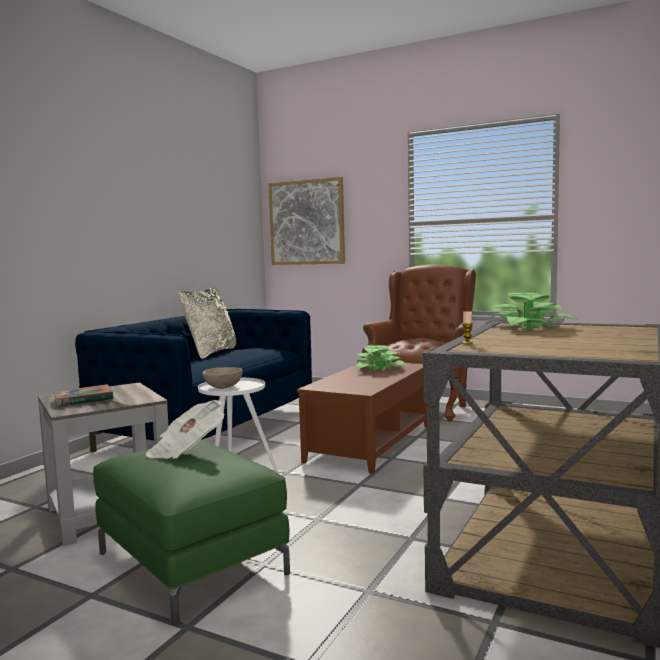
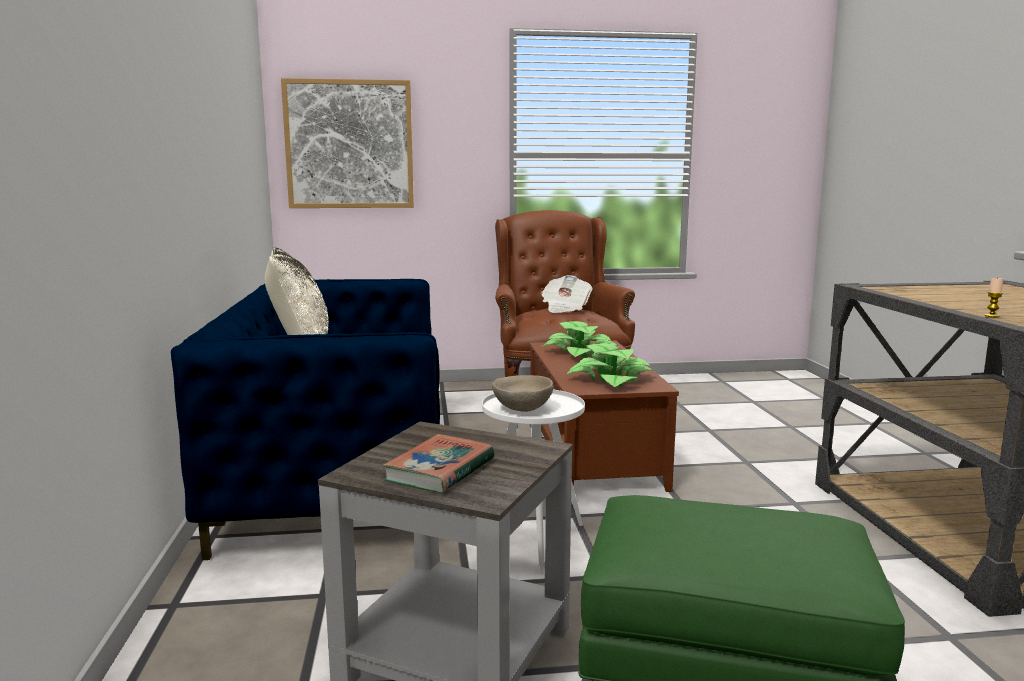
camera: 35 degrees left, 5 degrees up
newspaper [146,400,224,459] -> newspaper moved to [541,275,593,313]
potted plant [489,293,578,330] -> potted plant moved to [567,343,655,387]

